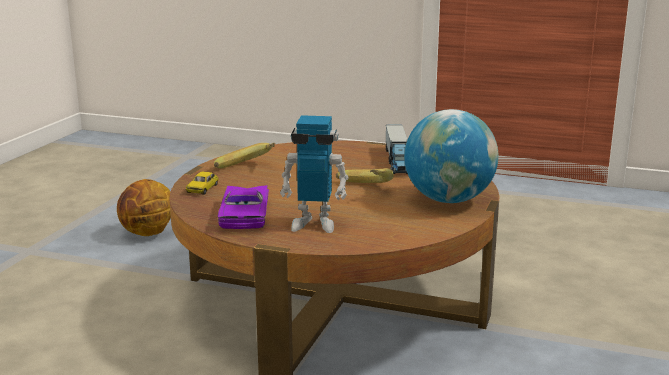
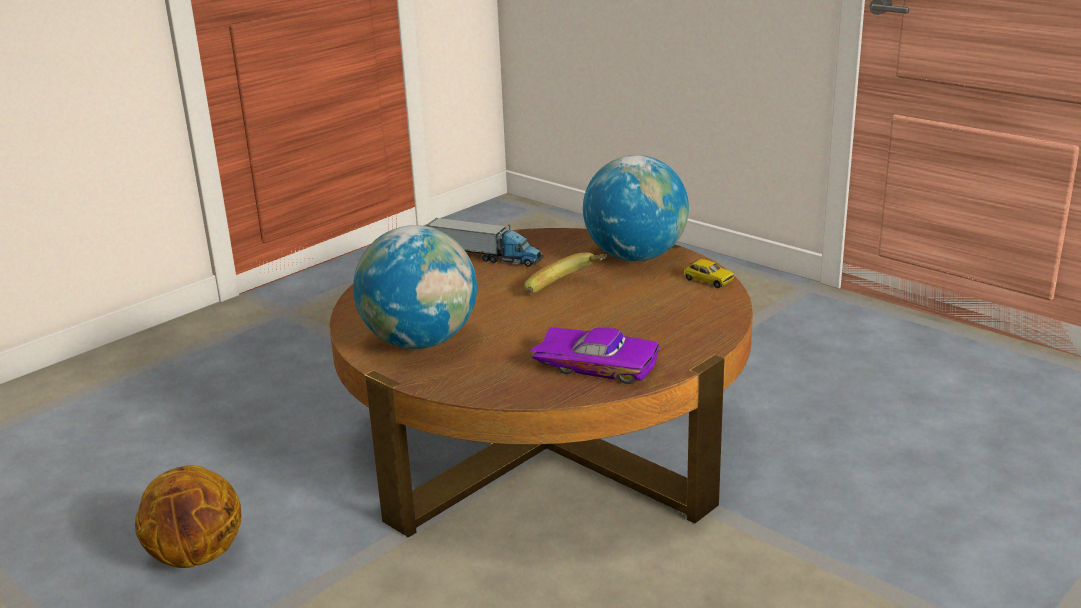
camera: 65 degrees left, 5 degrees up
toy car [186,172,218,195] -> toy car moved to [684,259,735,288]
banana [214,143,275,168] -> globe [353,225,477,349]
toy robot [280,115,348,233] -> none

